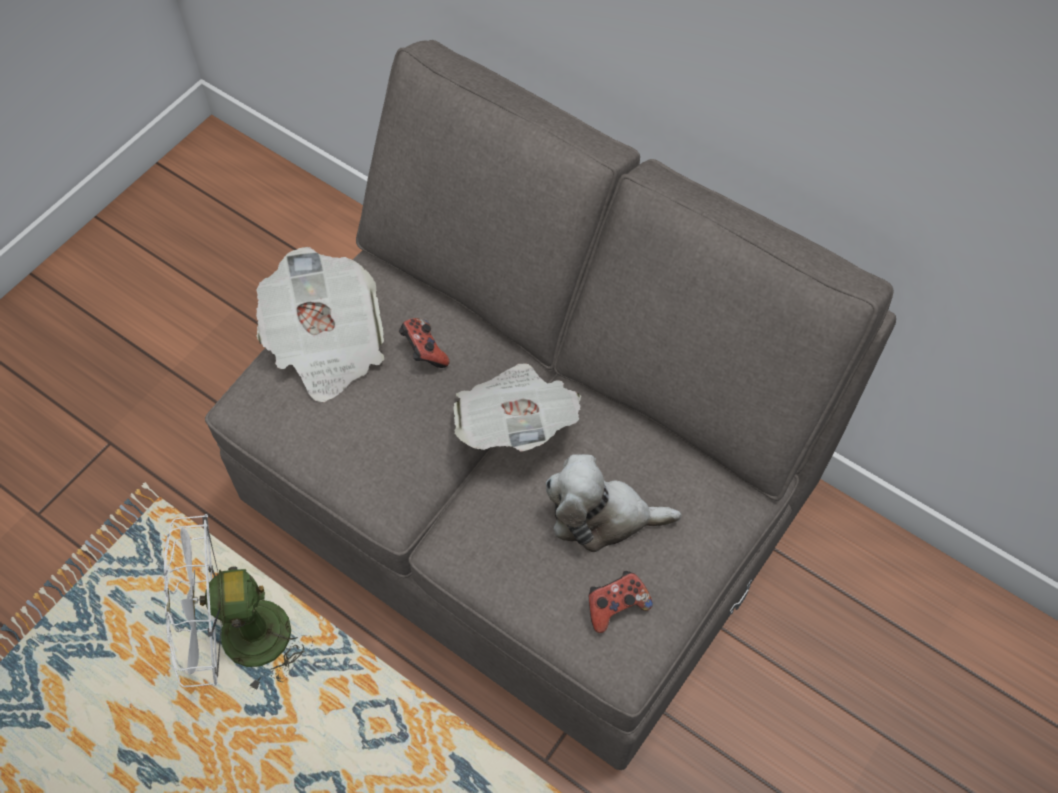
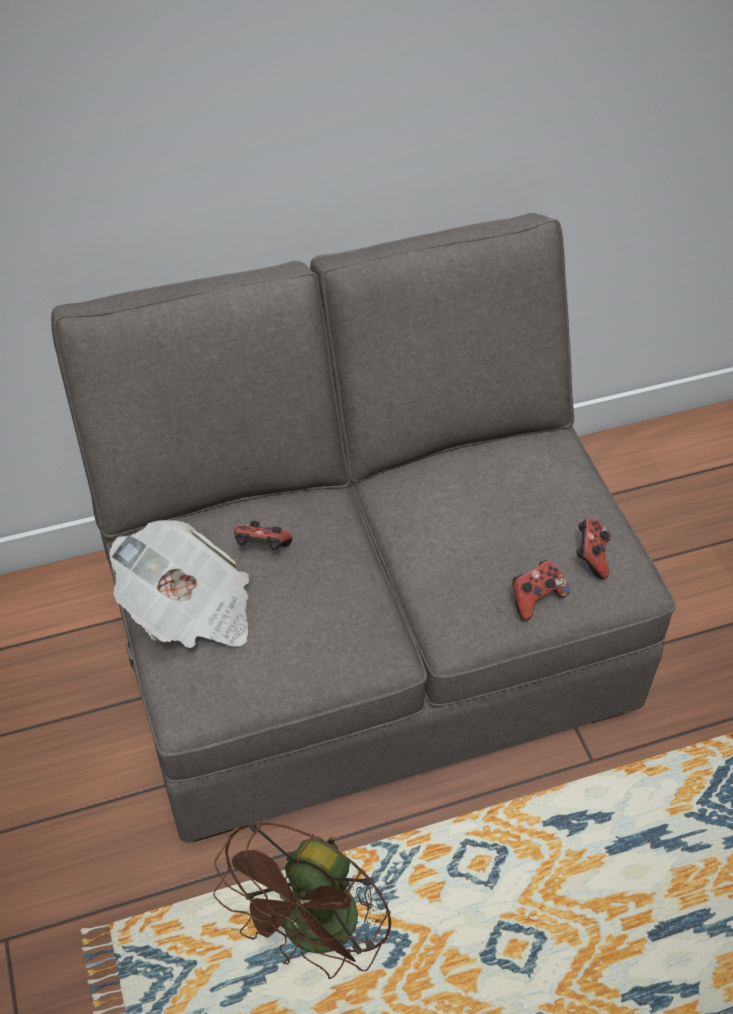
camera: 55 degrees left, 10 degrees down
white fan [164,514,313,693] -> brown fan [213,821,391,979]
newspaper [453,363,581,452] -> none
plush toy [546,454,682,552] -> none
none -> game controller [512,560,569,620]

